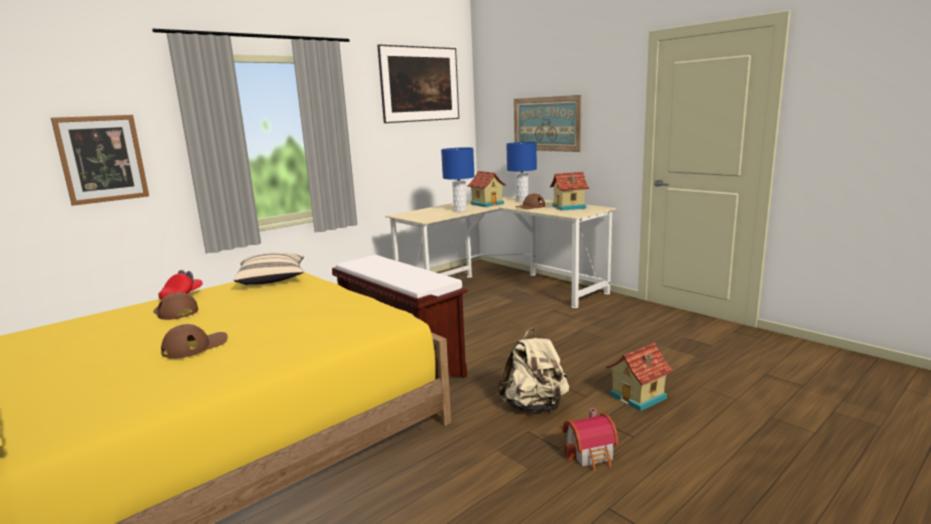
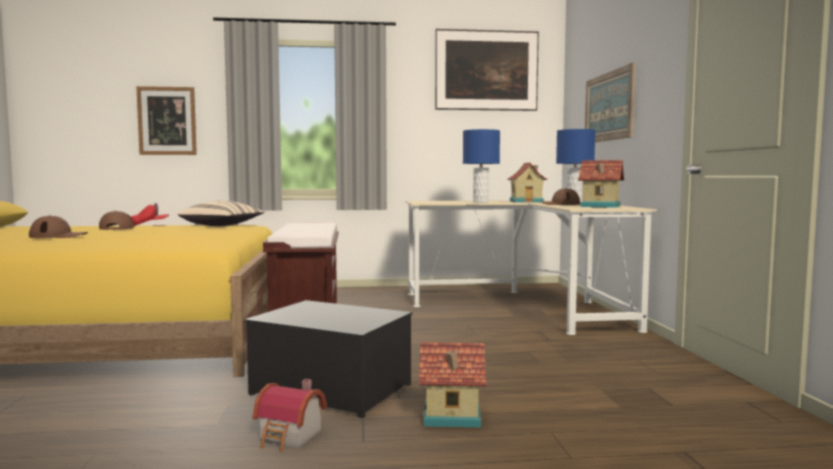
camera: 35 degrees right, 10 degrees down
beige backpack [498,328,569,412] -> storage box [245,300,413,418]

